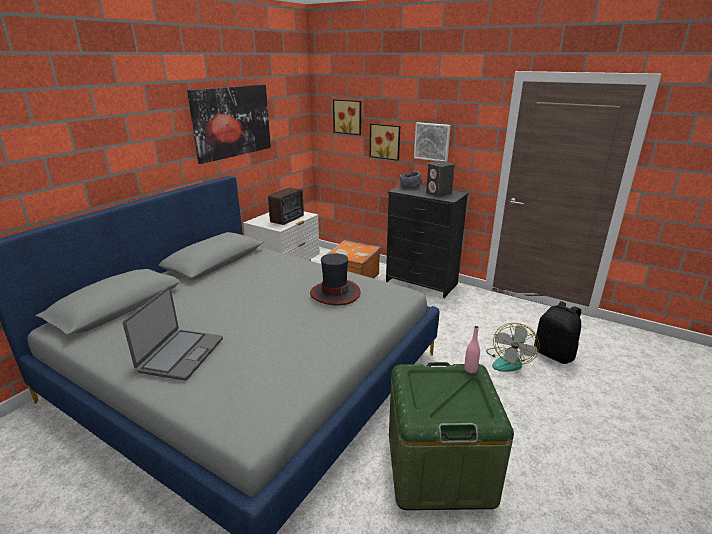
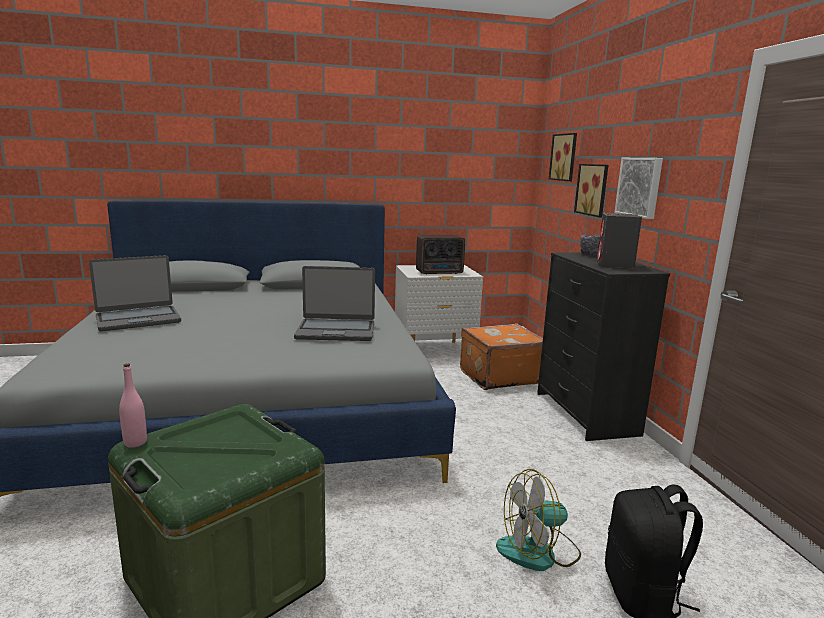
camera: 45 degrees right, 10 degrees down
picture [187,85,271,164] -> none
hat [310,253,361,306] -> laptop [294,266,375,341]
pink bottle [464,326,480,373] -> pink bottle moved to [119,363,147,448]

